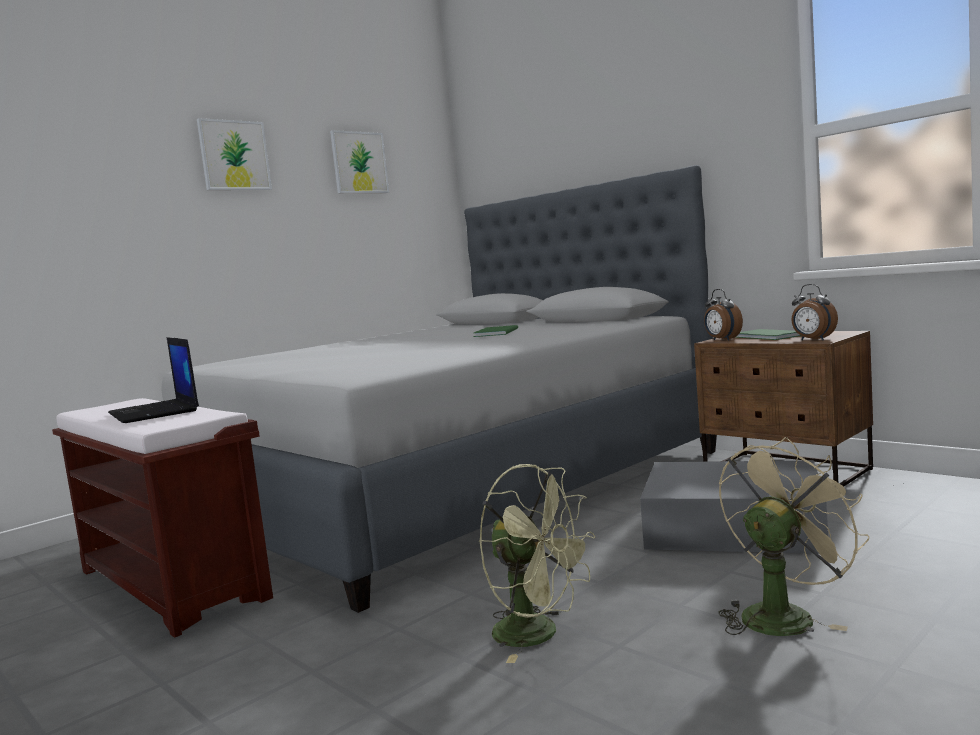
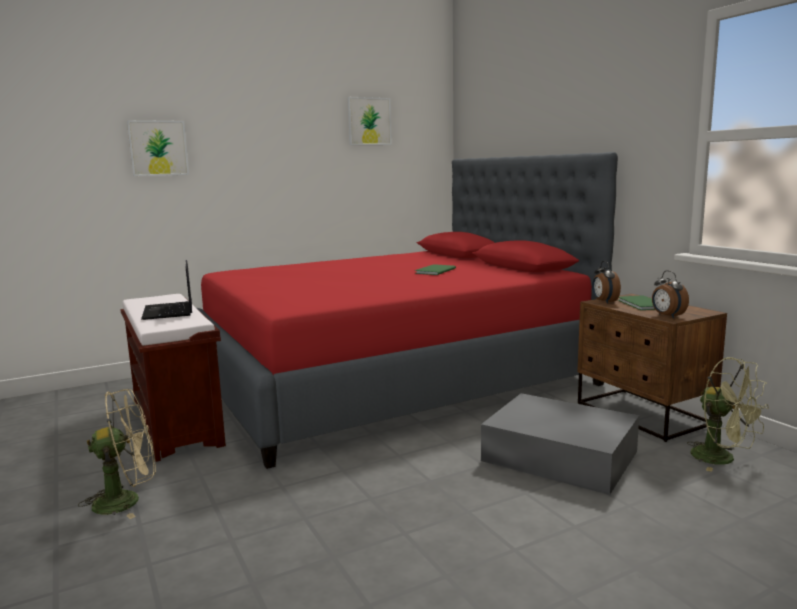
camera: 15 degrees right, 5 degrees up
grey bed [161,165,717,613] -> red bed [197,152,618,469]
picture [197,118,272,190] -> picture moved to [127,120,189,176]
green fan [479,464,596,663] -> green fan moved to [687,357,769,472]
beige fan [718,437,869,636] -> beige fan moved to [78,389,156,519]

